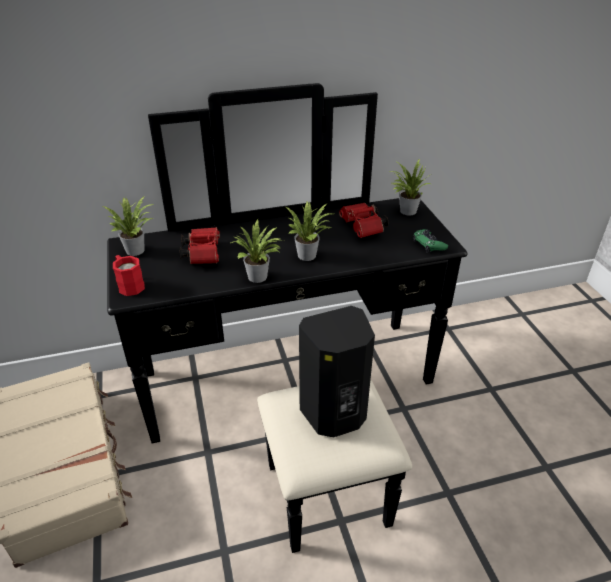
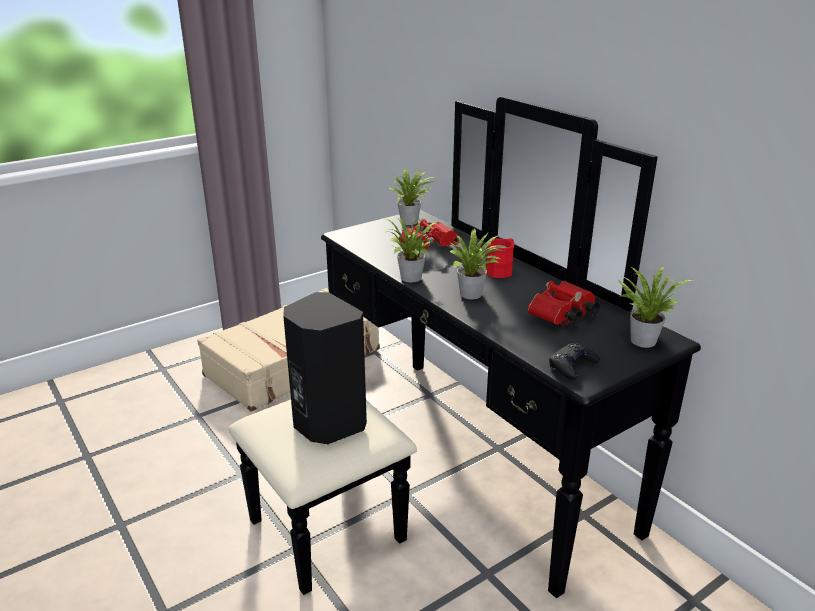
camera: 70 degrees right, 10 degrees down
red mug [113,255,145,296] -> red mug moved to [486,238,515,278]
green game controller [413,229,448,253] -> black game controller [549,343,600,380]

